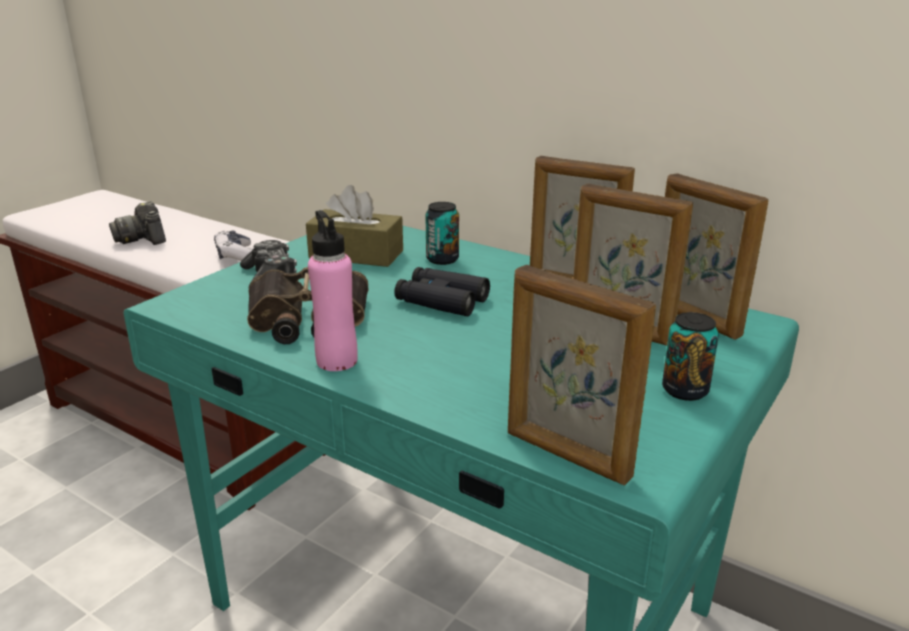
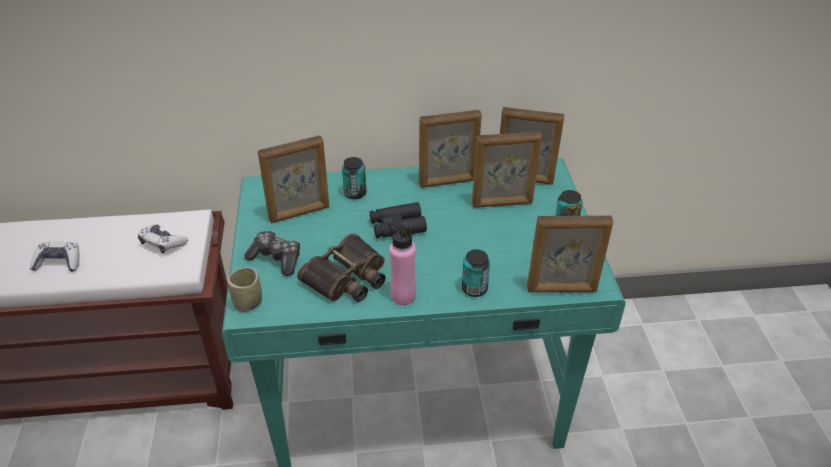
camera: 40 degrees left, 15 degrees up
camera [109,201,166,245] -> game controller [30,242,79,272]
brown tissue box [306,185,403,267] -> picture frame [258,135,329,223]
none -> cup [227,267,262,312]
none -> can [462,249,490,297]

